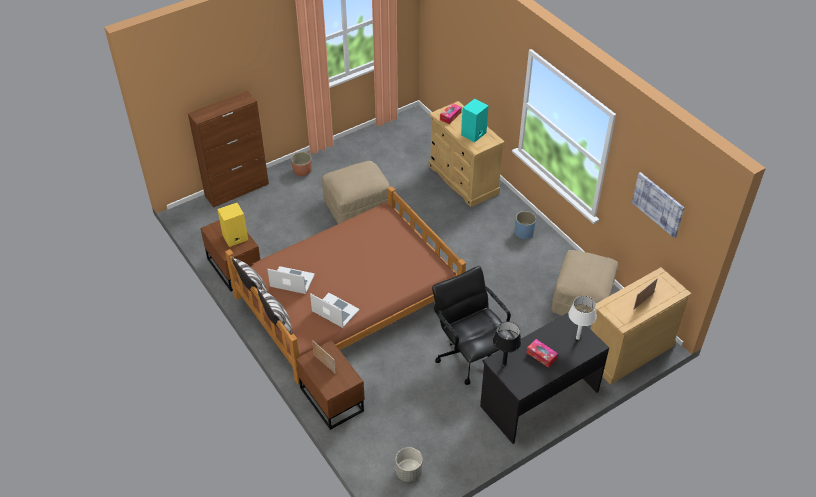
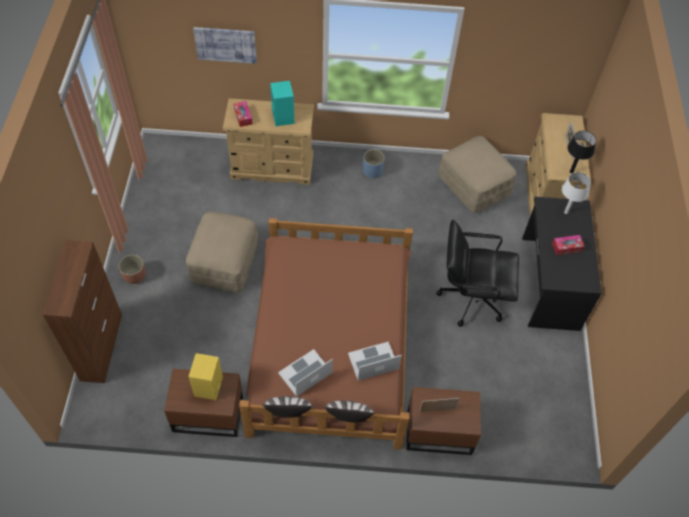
camera: 55 degrees left, 10 degrees up
grey planter [396,447,423,482] -> none
black table lamp [493,322,521,365] -> black table lamp moved to [567,131,596,173]
picture [632,172,685,238] -> picture moved to [193,27,257,64]

